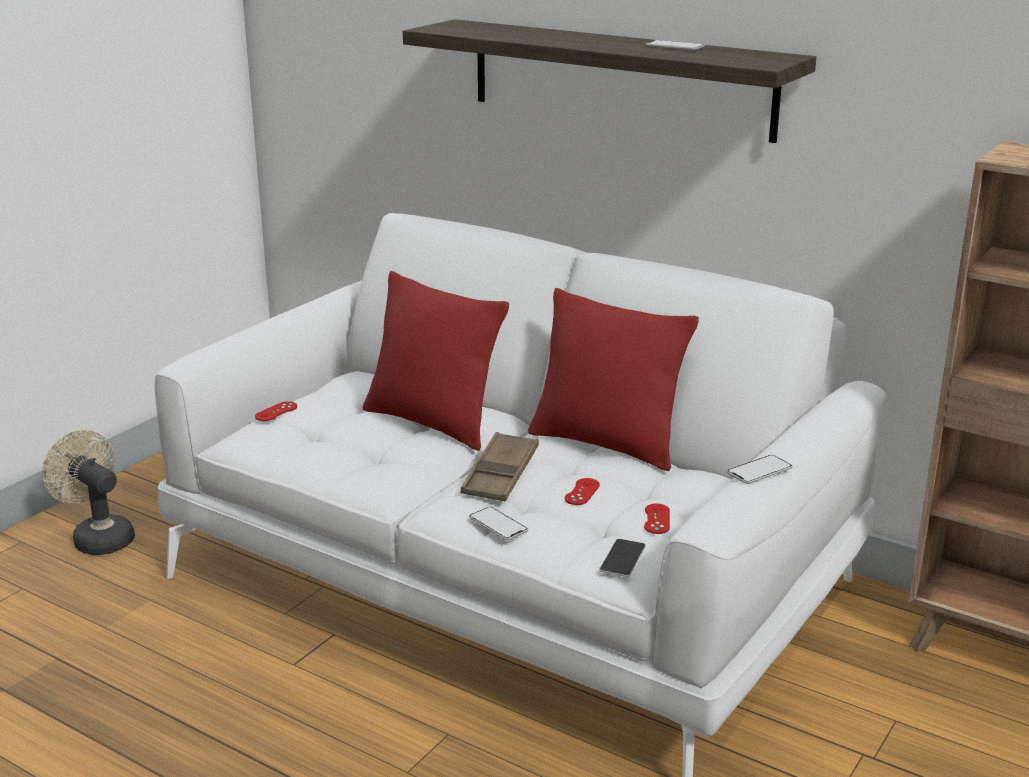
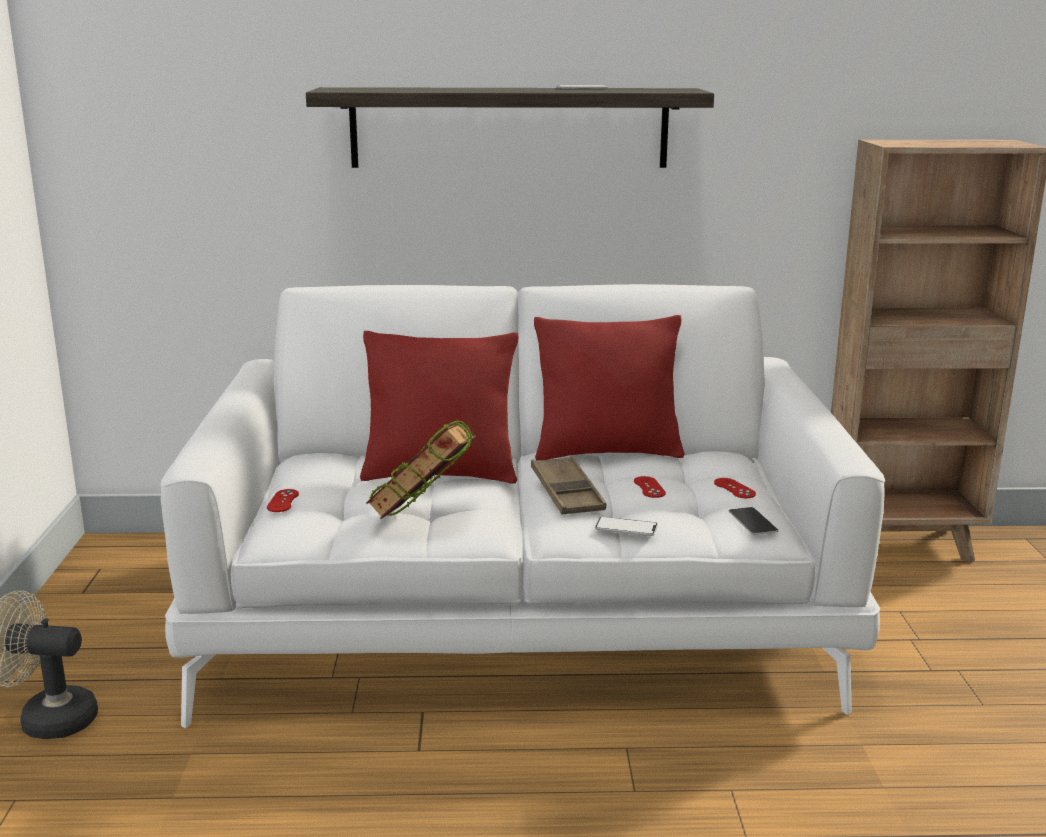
camera: 35 degrees left, 5 degrees down
phone [727,455,793,484] -> none
none -> book [366,419,476,519]

